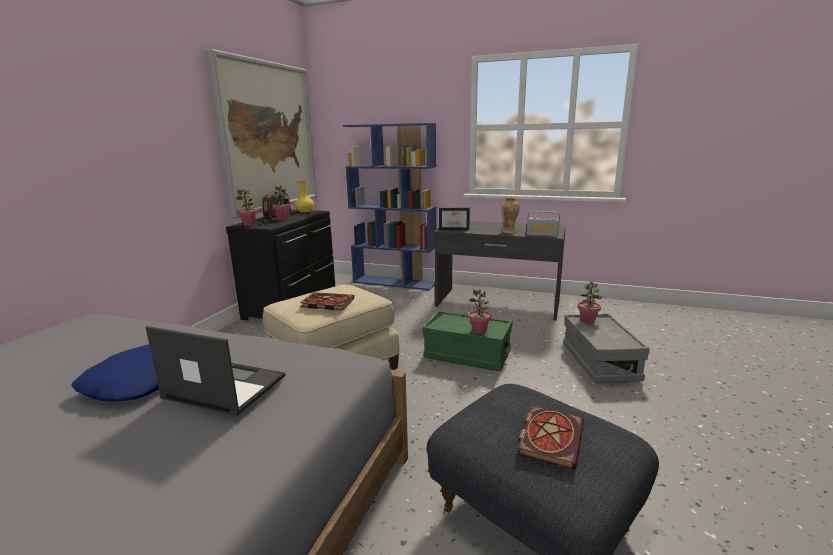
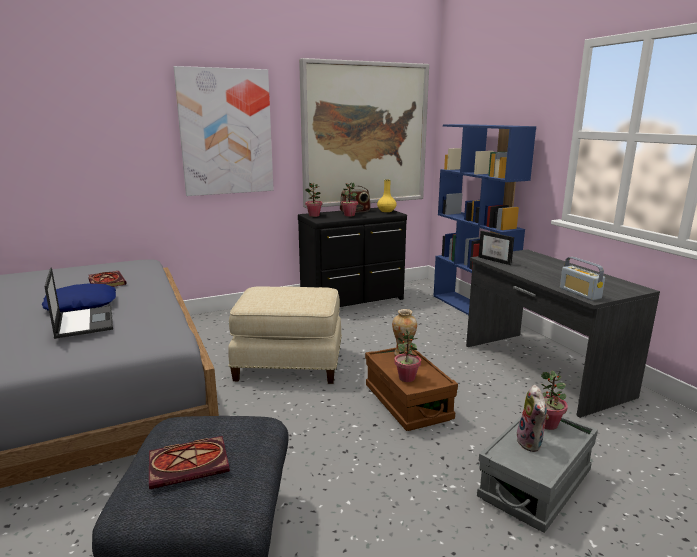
camera: 45 degrees right, 0 degrees up
book [300,292,354,310] -> book moved to [88,271,127,287]
green storage box [422,310,513,371] -> brown storage box [365,348,458,431]
vase [501,197,520,233] -> vase moved to [392,309,417,356]
none -> picture [174,66,274,196]
none -> plush toy [517,385,549,452]

